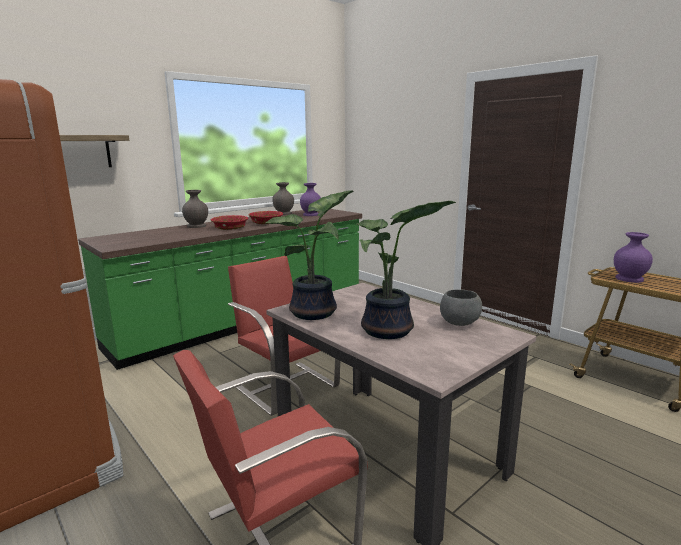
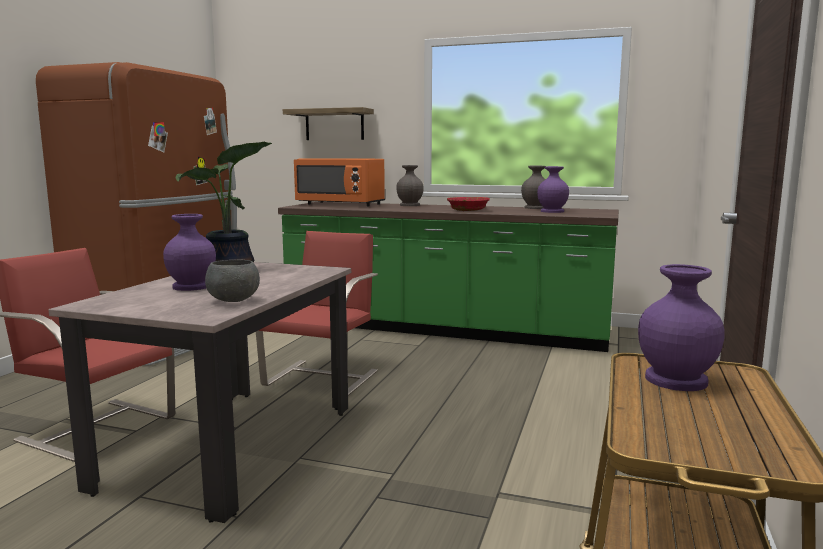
camera: 60 degrees right, 5 degrees down
red bowl [211,215,248,230] -> none
potted plant [356,201,456,339] -> purple vase [163,214,216,291]
none -> orange microwave [294,158,385,206]

